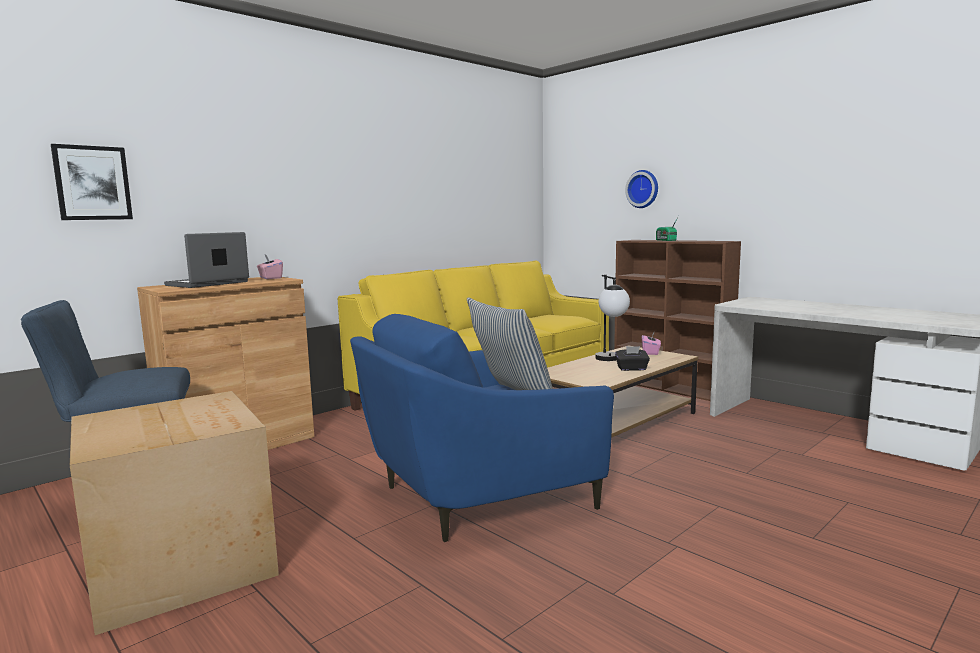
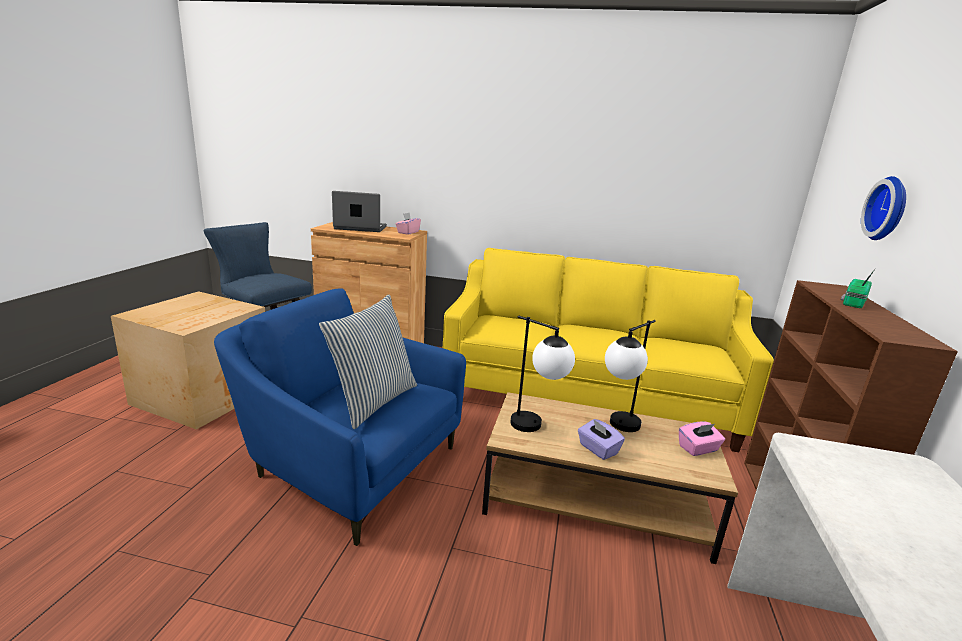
camera: 55 degrees right, 10 degrees up
picture [51,144,133,220] -> none
black tissue box [615,346,650,371] -> purple tissue box [578,419,625,460]
none -> table lamp [510,315,575,432]

